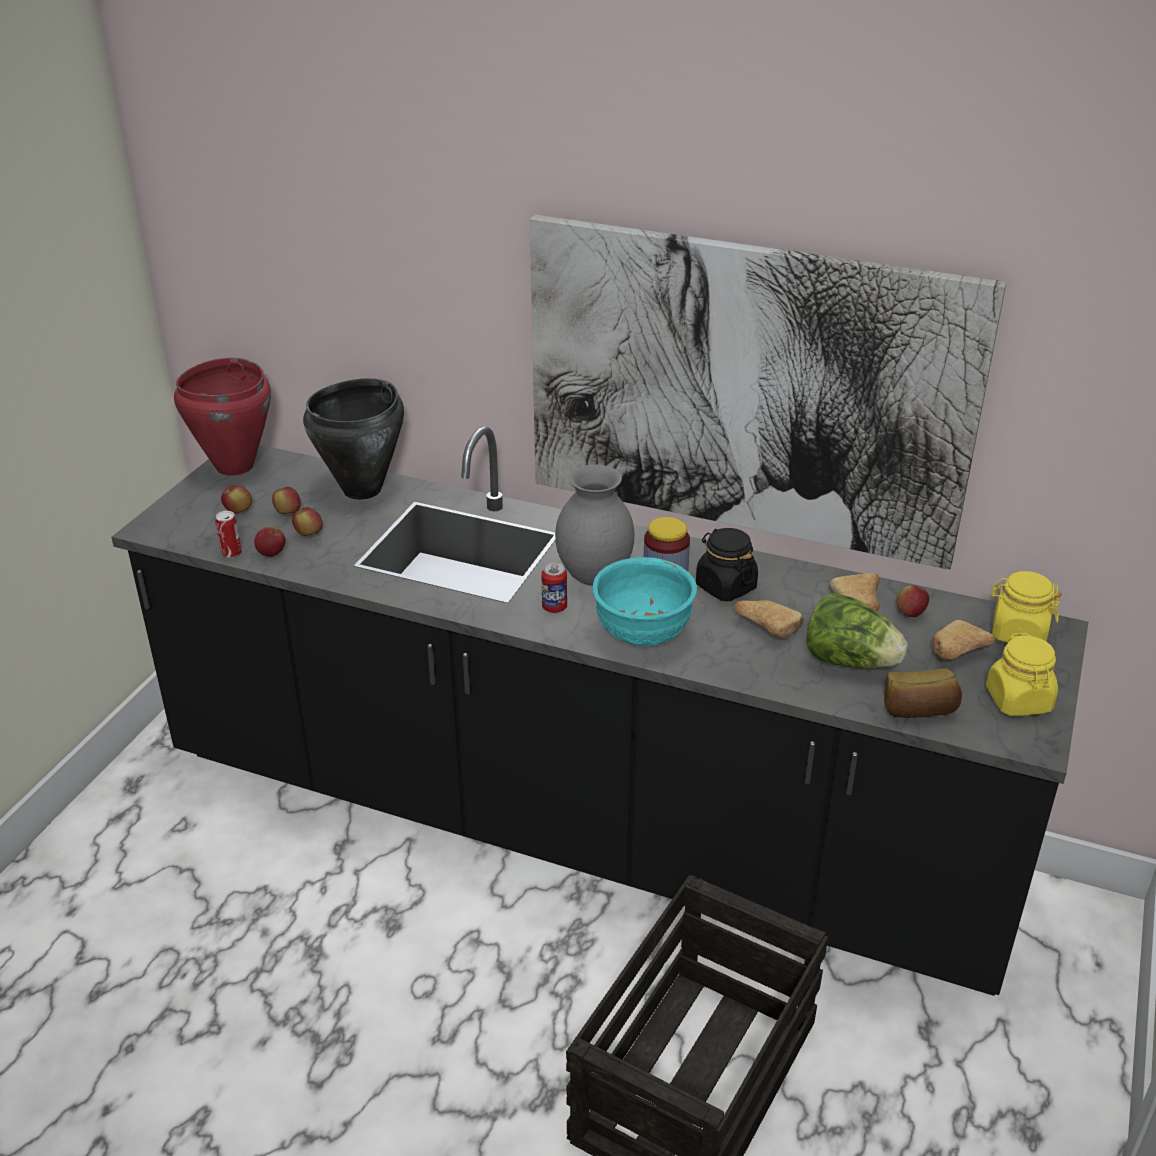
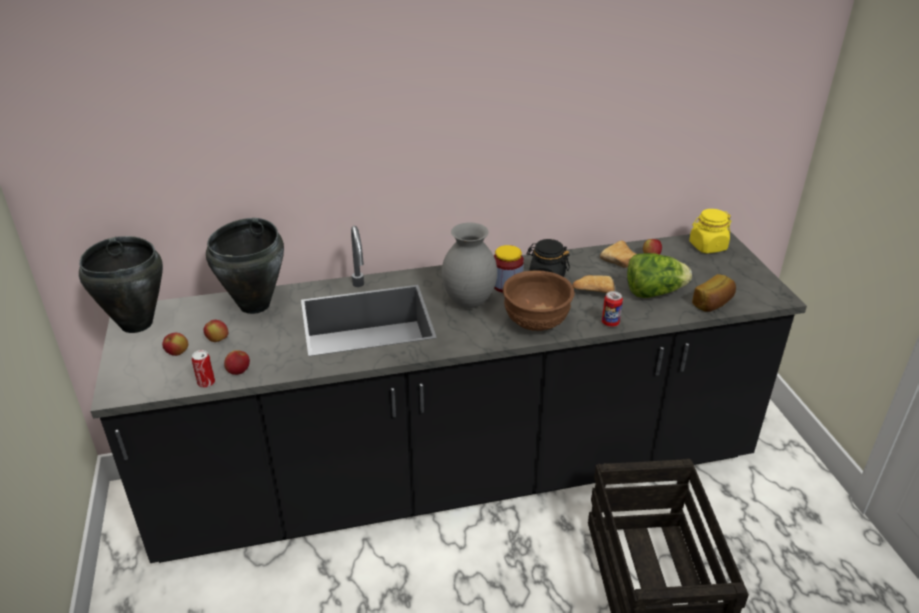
camera: 35 degrees left, 0 degrees up
red cooking pot [174,358,271,476] -> black cooking pot [79,236,163,333]
apple [292,507,323,536] -> none
picture [530,215,1007,570] -> none
can [541,563,567,613] -> can moved to [602,291,623,327]
turquoise bowl [592,557,697,646] -> brown bowl [503,271,575,331]
bread [933,620,995,660] -> none
yellow jar [986,633,1058,716] -> none

